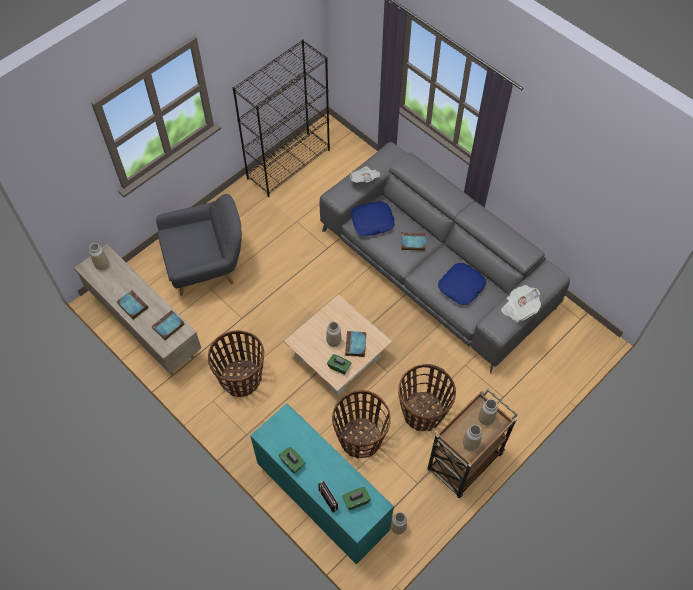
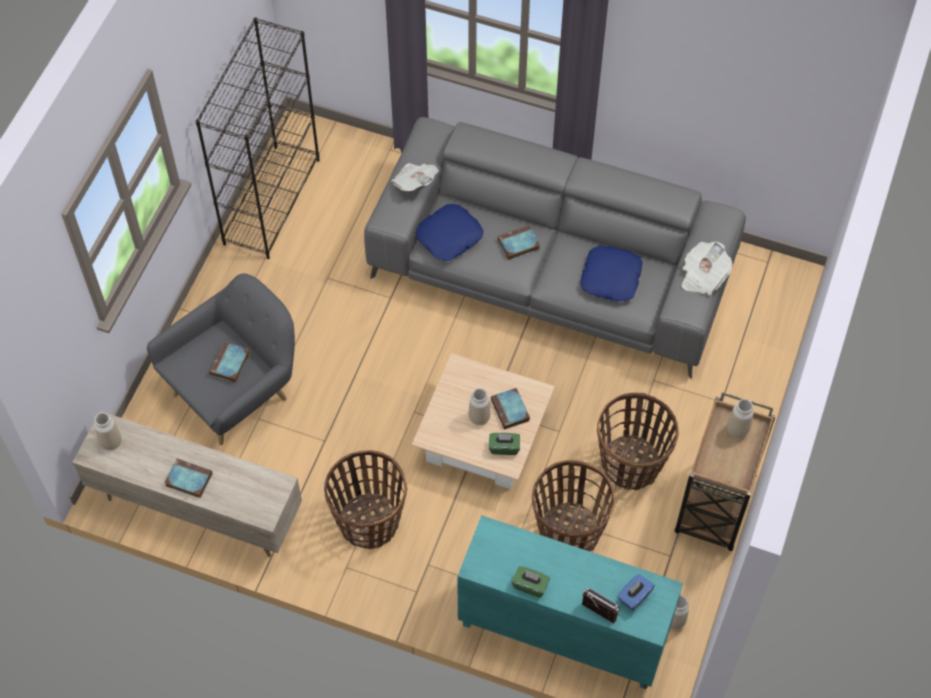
camera: 25 degrees left, 0 degrees up
book [152,310,185,340] -> book moved to [209,342,250,383]
green tissue box [342,487,371,510] -> blue tissue box [617,574,655,611]
vase [463,425,482,451] -> none

